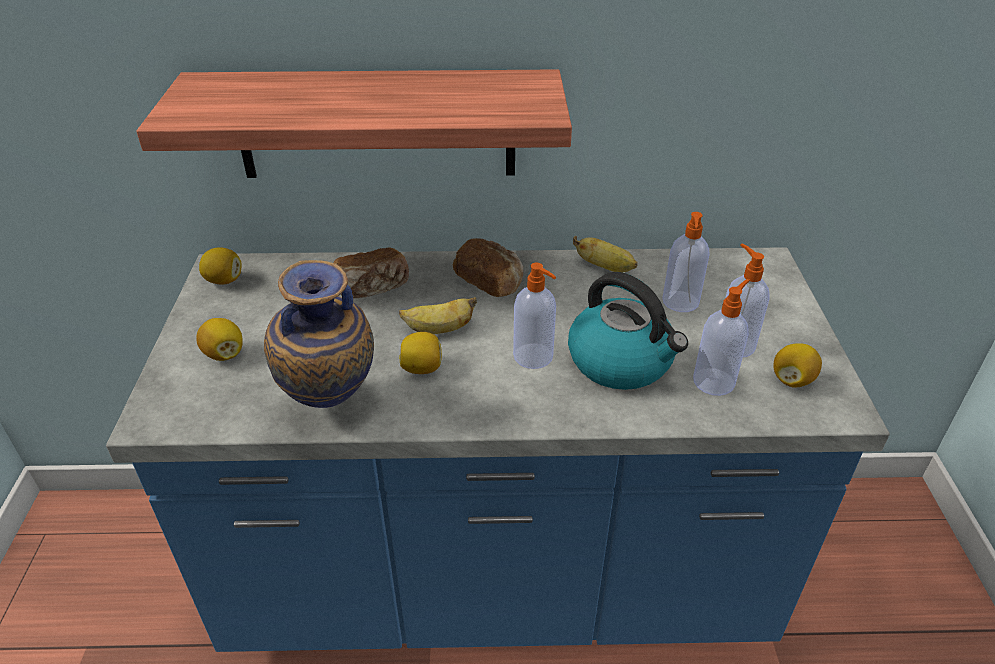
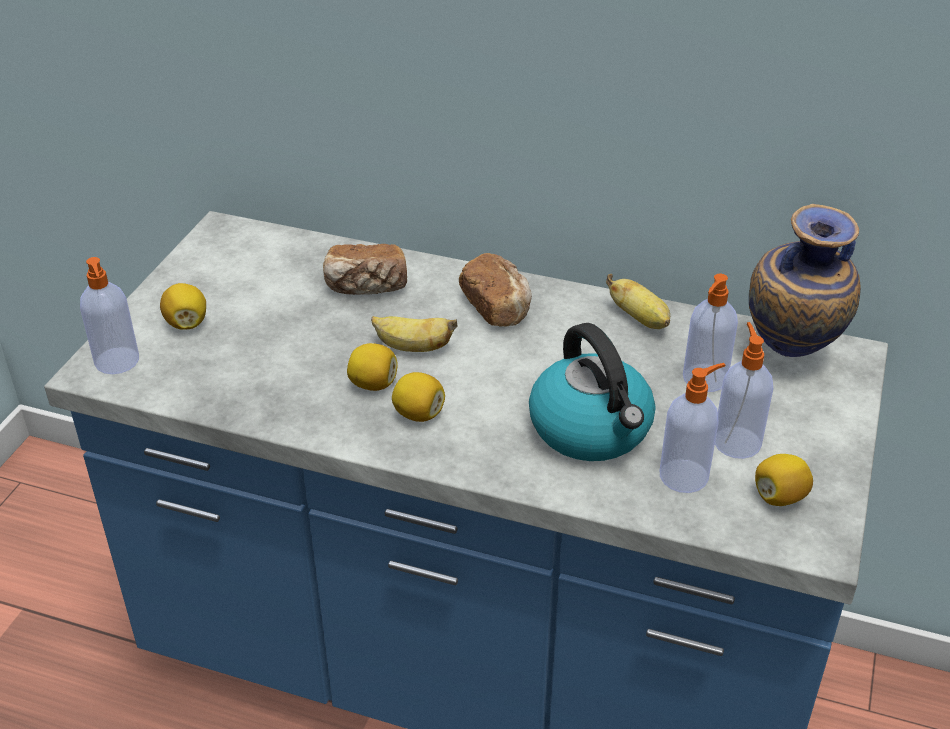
camera: 20 degrees right, 0 degrees up
shelf [136,69,572,178] -> none
lemon [199,247,242,285] -> lemon moved to [392,372,445,422]
vase [264,260,374,408] -> vase moved to [749,204,861,357]
soap dispenser [513,262,556,369] -> soap dispenser moved to [80,257,139,374]

